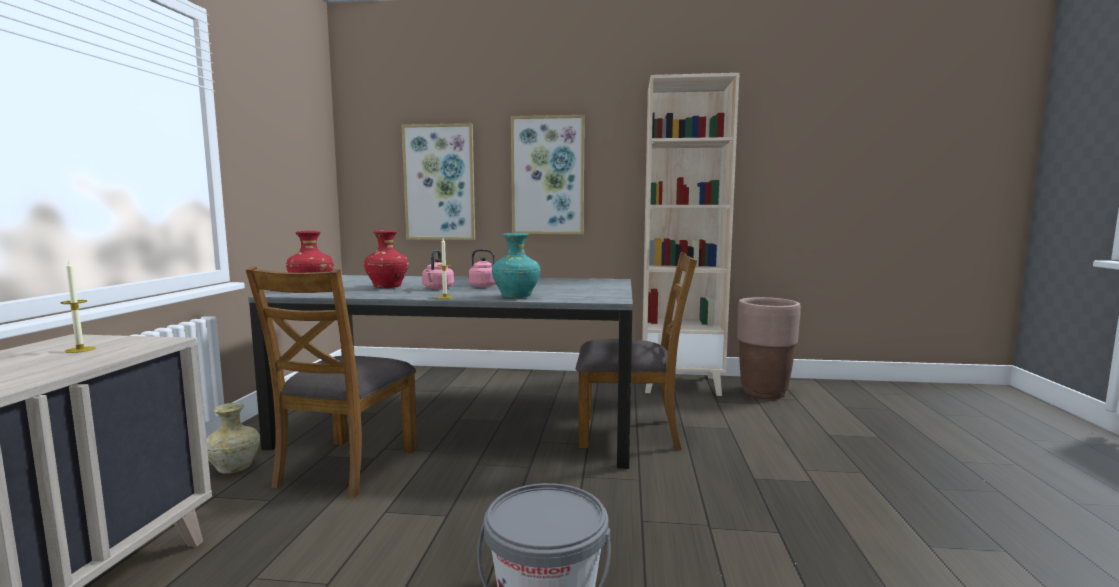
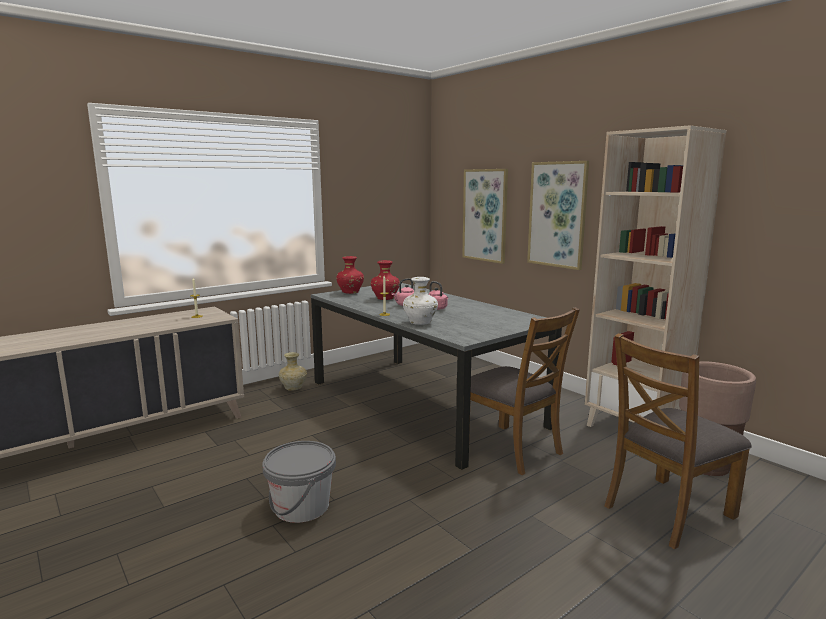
camera: 45 degrees right, 5 degrees up
brown chair [246,267,418,499] -> brown chair moved to [604,333,752,549]
turquoise vase [492,233,540,298] -> white vase [403,277,438,325]

